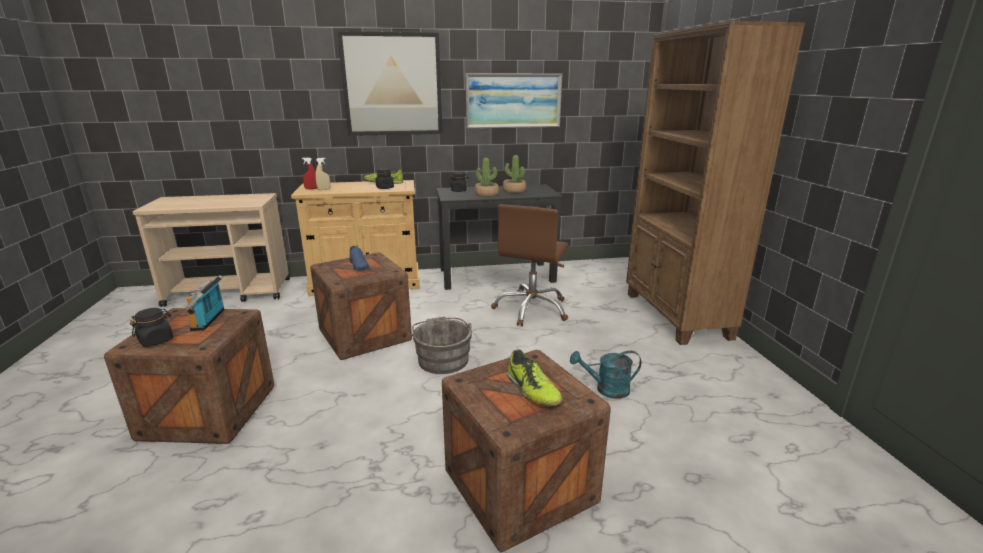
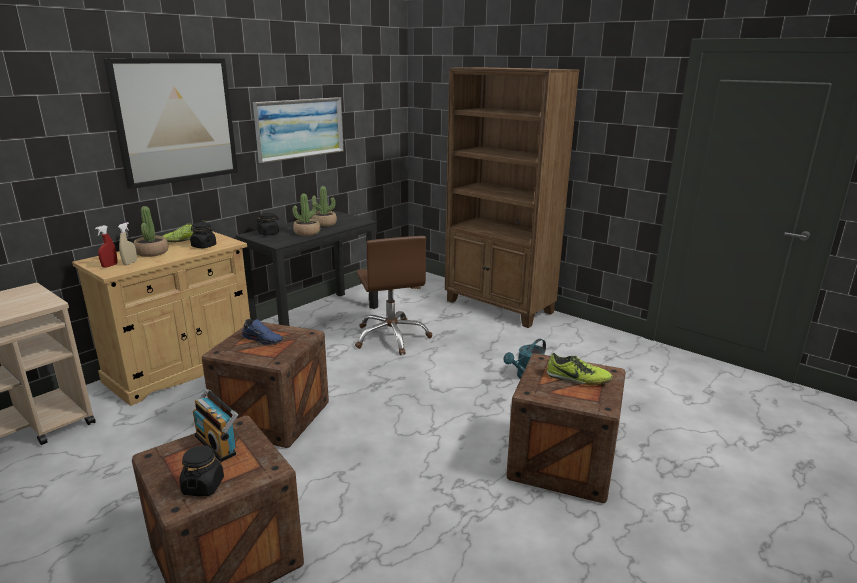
camera: 40 degrees left, 0 degrees up
grey bucket [412,317,472,374] -> none
none -> potted plant [134,206,168,257]

